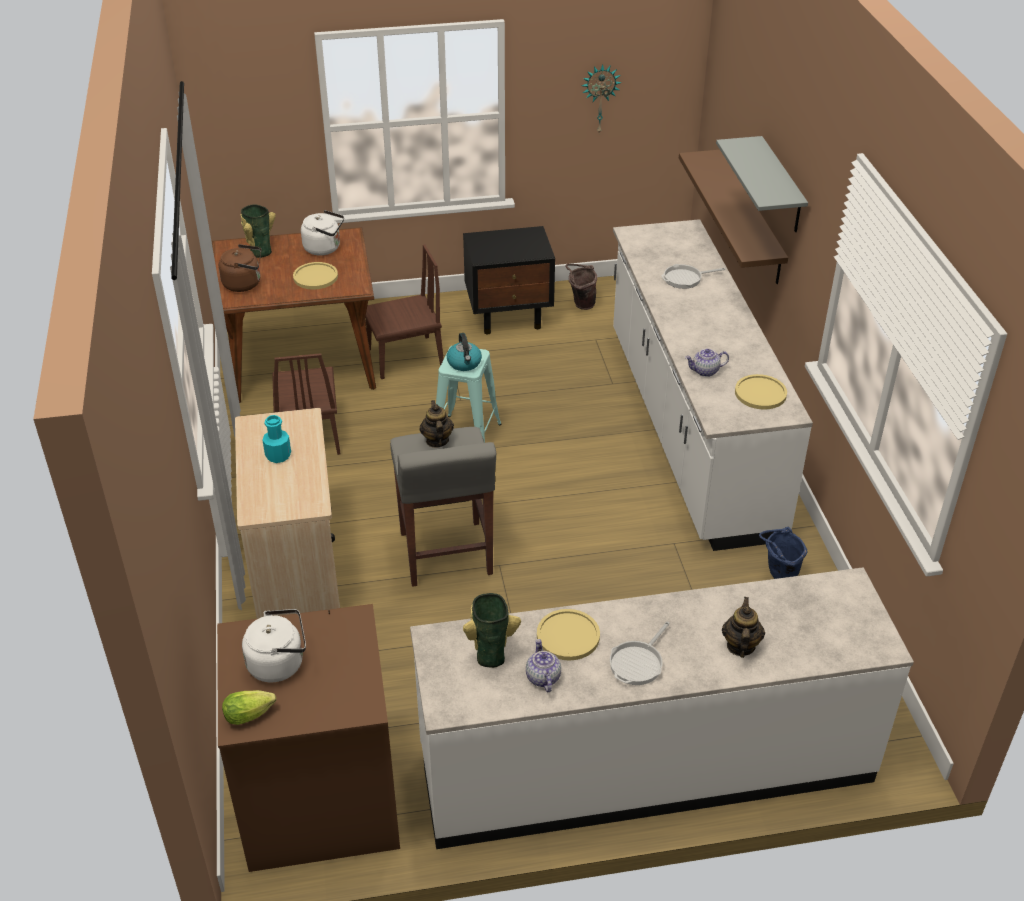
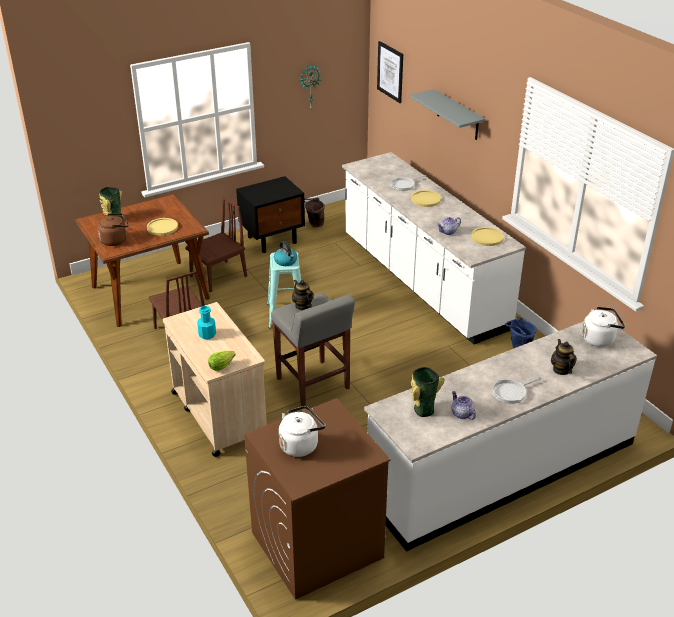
camera: 20 degrees left, 5 degrees down
lettuce [222,690,276,725] -> lettuce moved to [208,350,236,371]
white kettle [301,210,344,256] -> white kettle moved to [582,307,625,347]
yellow plate [537,609,600,661] -> yellow plate moved to [411,190,441,207]
frying pan [610,622,670,685] -> frying pan turned 45 degrees clockwise [492,377,541,404]
brown shelf [679,150,788,284] -> none
none -> picture [377,41,403,103]

